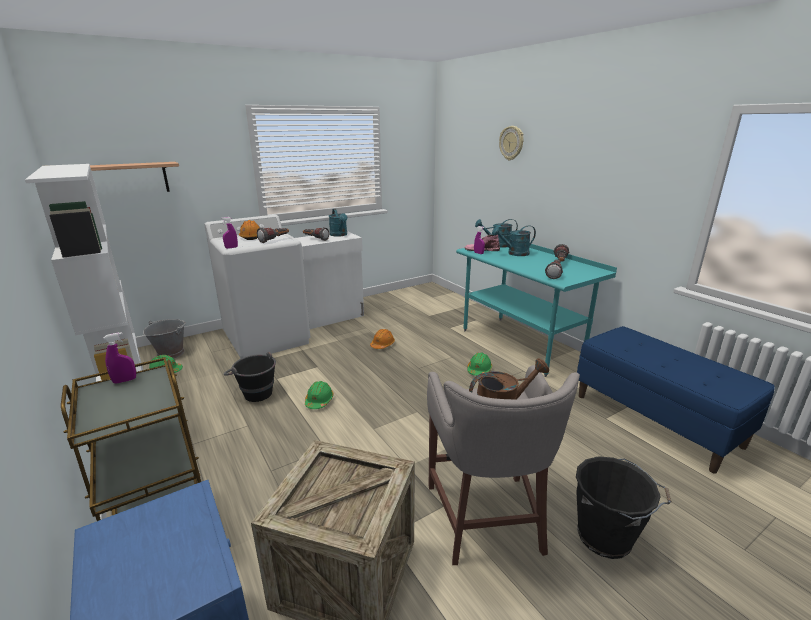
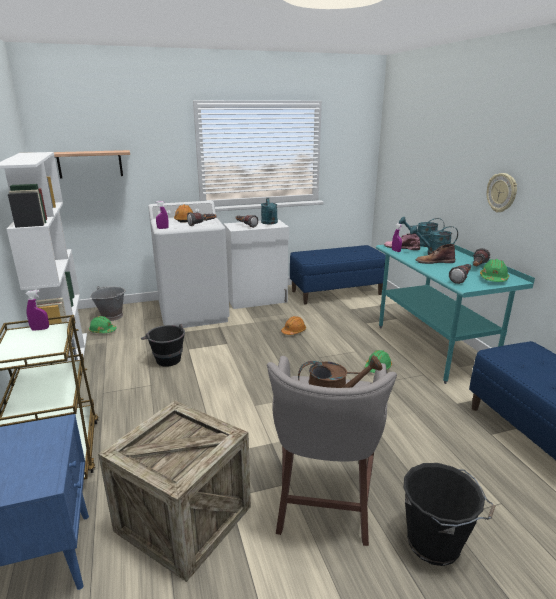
camera: 15 degrees right, 0 degrees up
green hard hat [305,381,333,409] -> green hard hat moved to [480,259,509,282]
wall clock [499,126,524,160] -> wall clock moved to [487,173,517,213]
none -> blue bench [290,245,386,305]
none -> brown boot [416,244,455,264]

